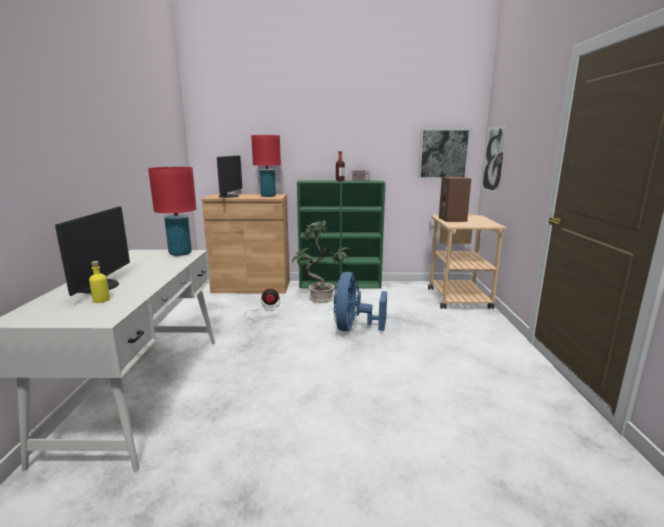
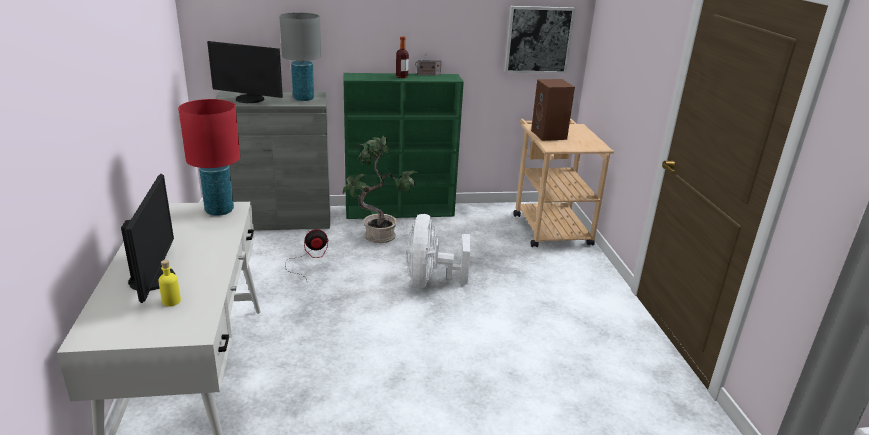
camera: 10 degrees left, 10 degrees up
brown cabinet [202,194,290,293] -> grey cabinet [215,91,330,231]
monitor [217,155,242,198] -> monitor turned 105 degrees clockwise [207,41,283,103]
red table lamp [251,135,281,197] -> grey table lamp [279,12,321,101]
blue fan [334,272,387,331] -> white fan [406,214,470,288]
picture [482,126,507,194] -> none

